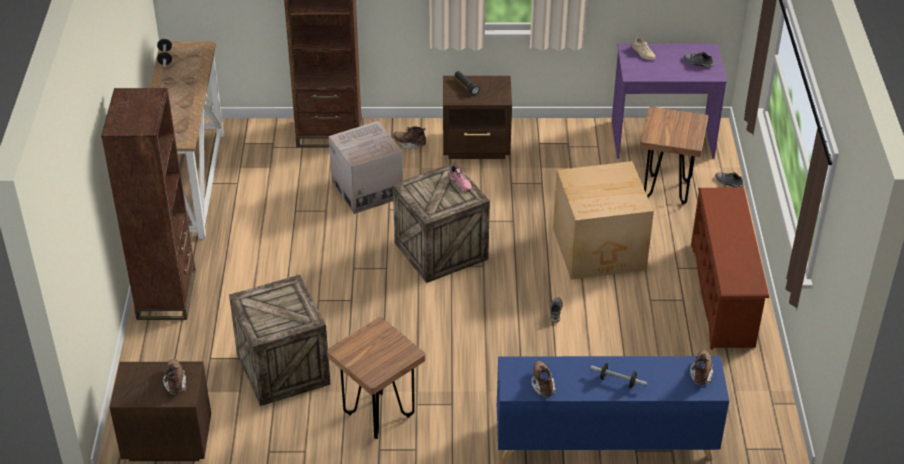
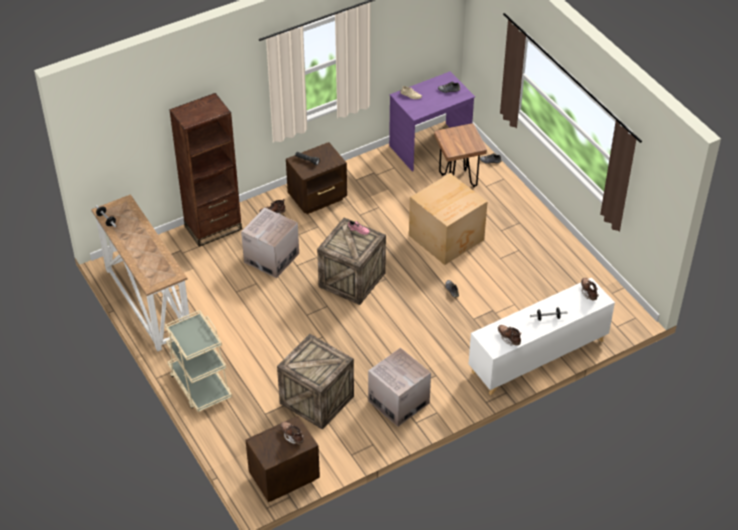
camera: 30 degrees left, 5 degrees up
brown bookcase [101,88,196,320] -> beige cart [165,310,232,412]
brown stool [327,317,426,439] -> cardboard box [368,348,431,427]
blue cabinet [497,356,729,460] -> white cabinet [468,278,615,395]
brown shoe rack [691,188,769,350] -> none

